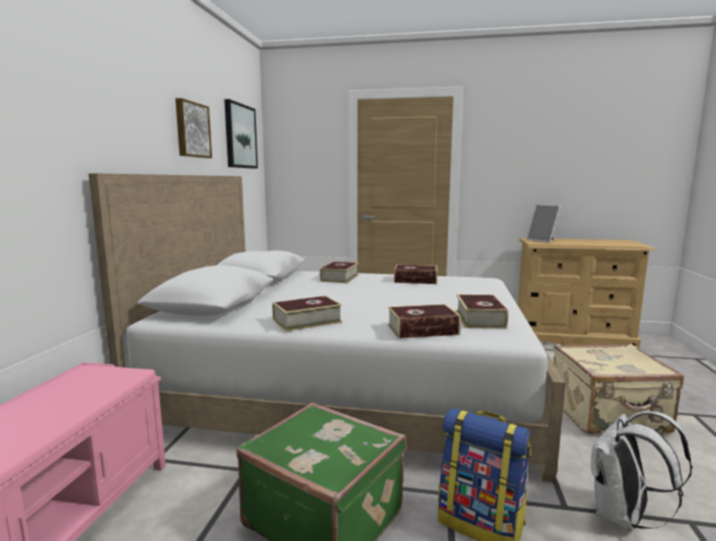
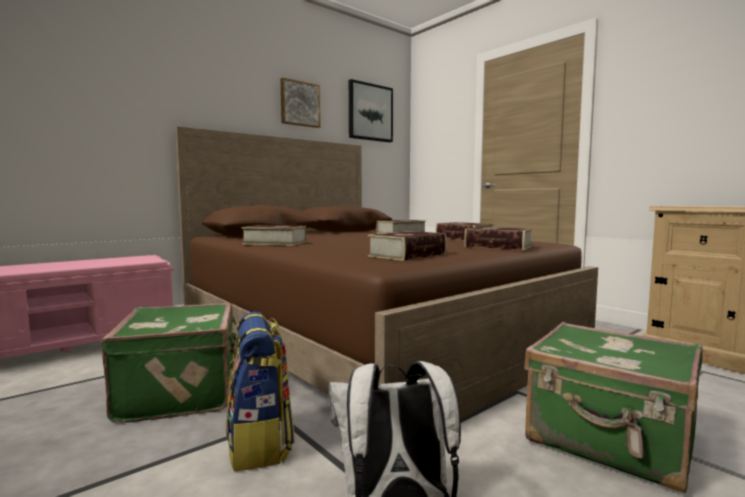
camera: 40 degrees right, 5 degrees down
white bed [89,173,566,482] -> brown bed [175,127,598,419]
book [388,304,461,339] -> book moved to [464,227,533,250]
picture frame [526,204,561,243] -> none
beige suitcase [554,344,684,434] -> green suitcase [524,322,703,493]

